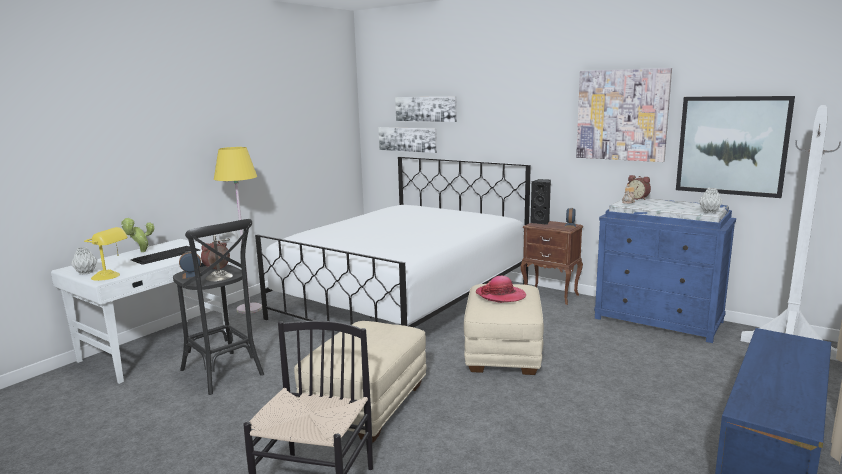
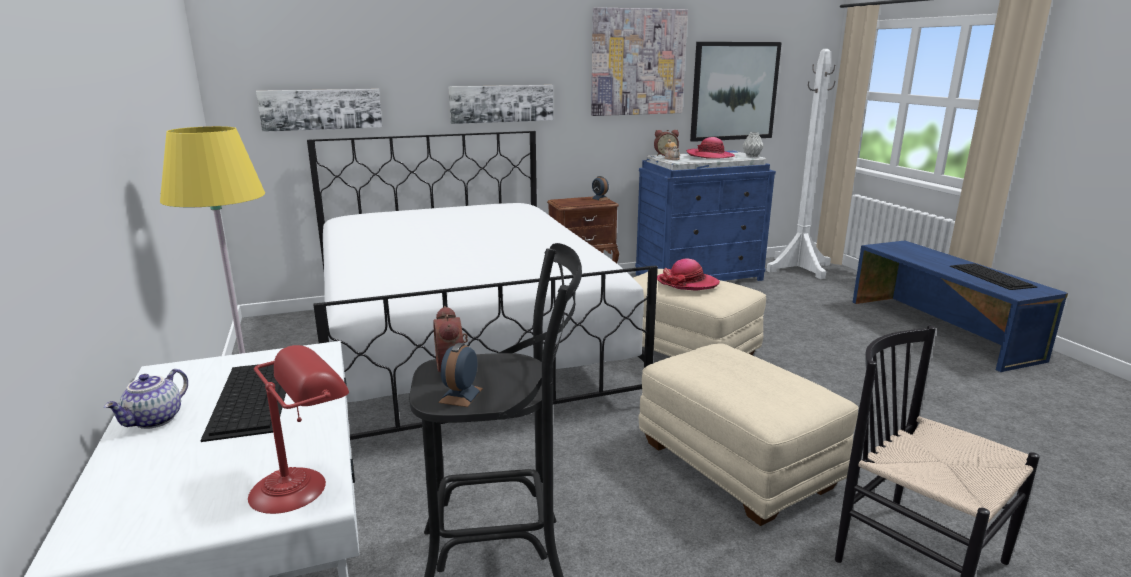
camera: 55 degrees left, 5 degrees up
grey vase [71,247,97,275] -> none
yellow table lamp [84,227,128,281] -> red table lamp [248,345,349,514]
potted plant [121,218,154,252] -> teapot [104,369,188,429]
white table lamp [206,231,239,281] -> none
picture [395,97,457,122] -> picture moved to [448,85,553,124]
black speaker [530,179,551,225] -> none
none -> hat [687,137,735,159]
none -> keyboard [950,263,1037,290]

